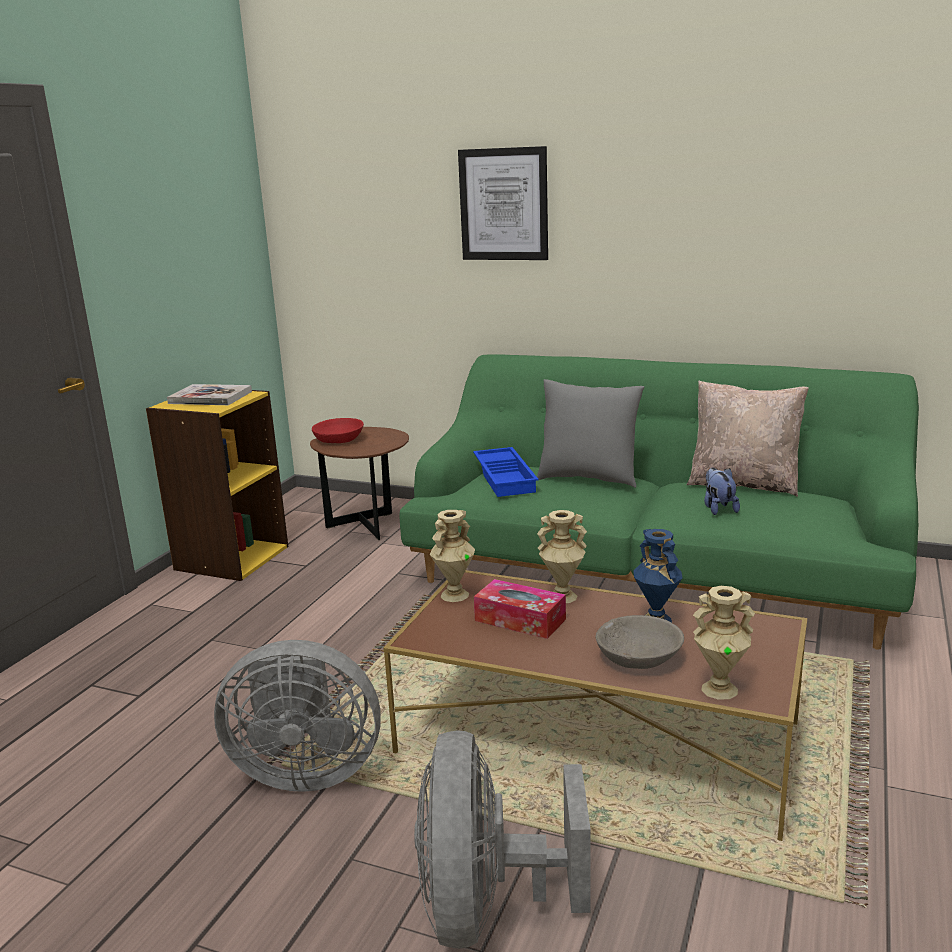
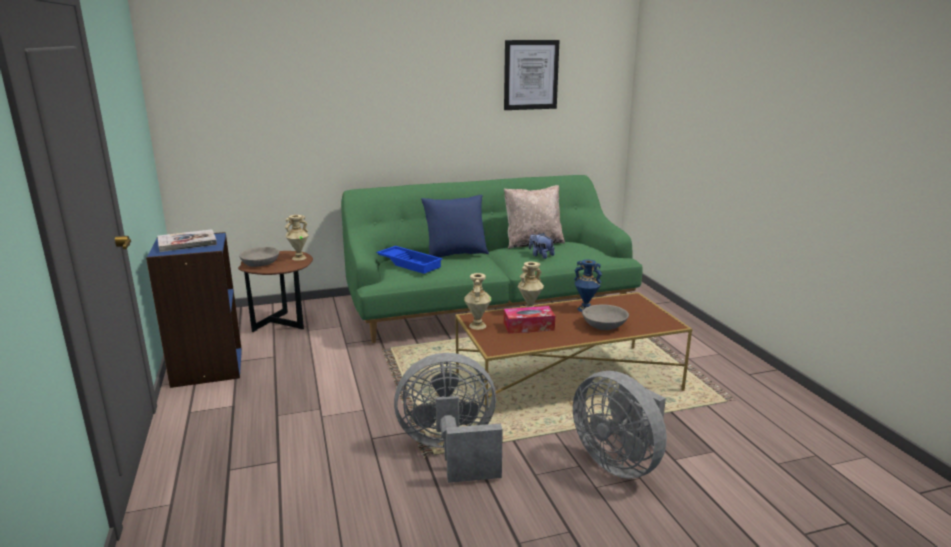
camera: 40 degrees left, 0 degrees up
yellow bookcase [146,390,288,581] -> blue bookcase [146,232,242,388]
grey fan [214,640,381,792] -> grey fan turned 150 degrees counterclockwise [394,353,503,483]
red bowl [312,418,364,443] -> grey bowl [239,247,279,267]
picture [458,146,548,260] -> picture moved to [504,40,559,110]
grey pillow [537,379,644,488] -> blue pillow [421,195,489,257]
beige vase [693,586,755,700] -> beige vase moved to [285,215,309,261]

